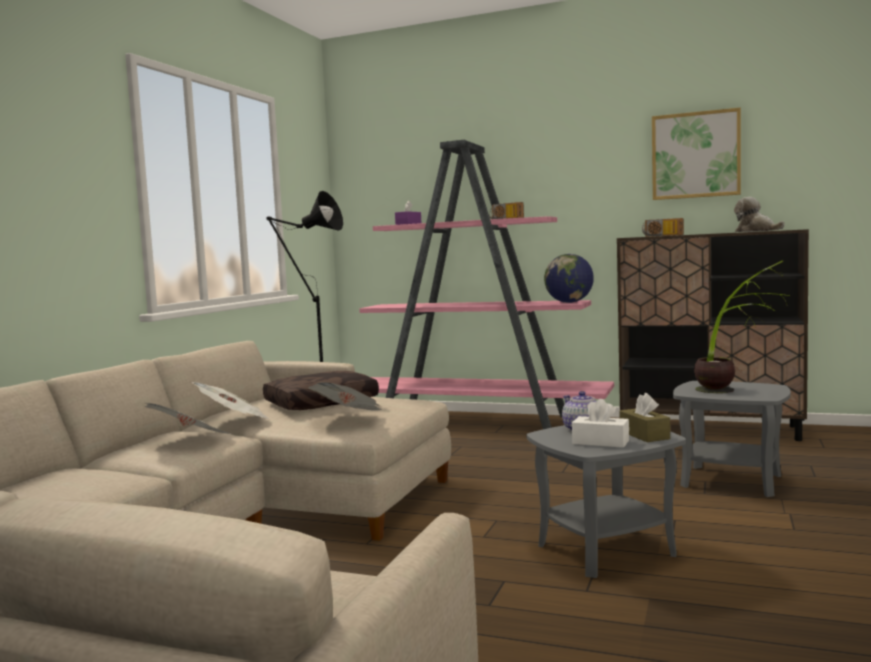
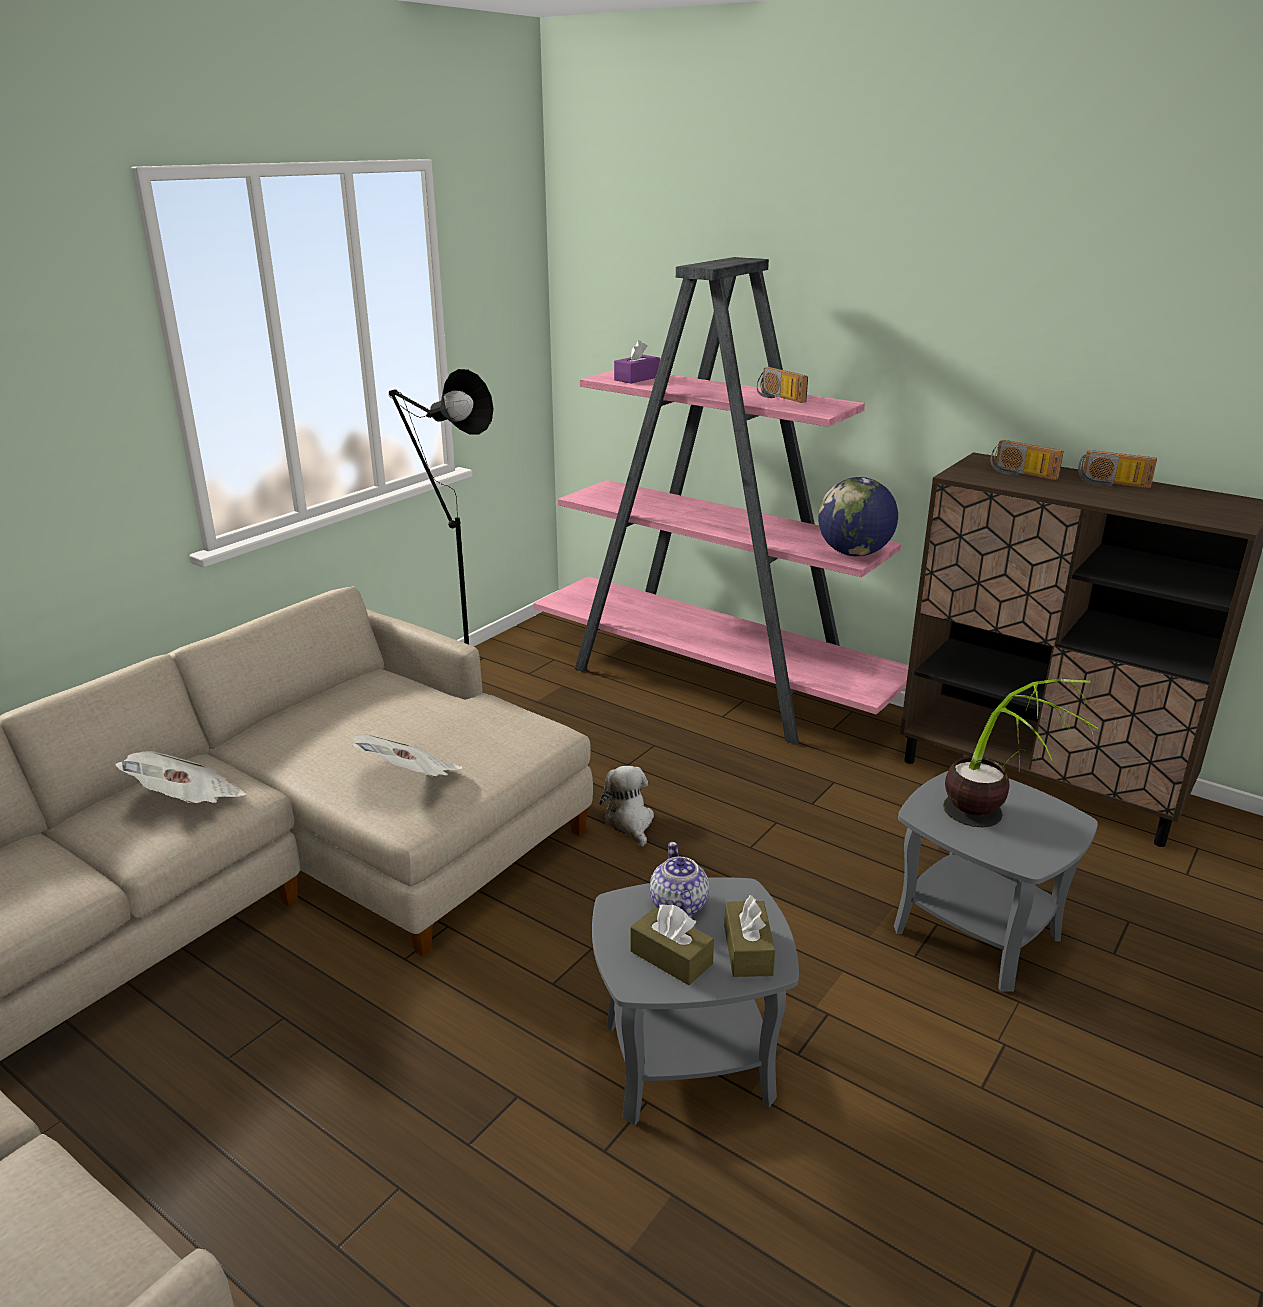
camera: 15 degrees right, 20 degrees up
newspaper [191,382,269,419] -> none
brown pillow [263,371,379,410] -> none
white tissue box [572,399,629,448] -> brown tissue box [631,904,714,985]
picture [652,107,741,200] -> none
plush toy [734,197,785,232] -> plush toy moved to [599,766,654,847]
none -> radio [1078,450,1157,488]

